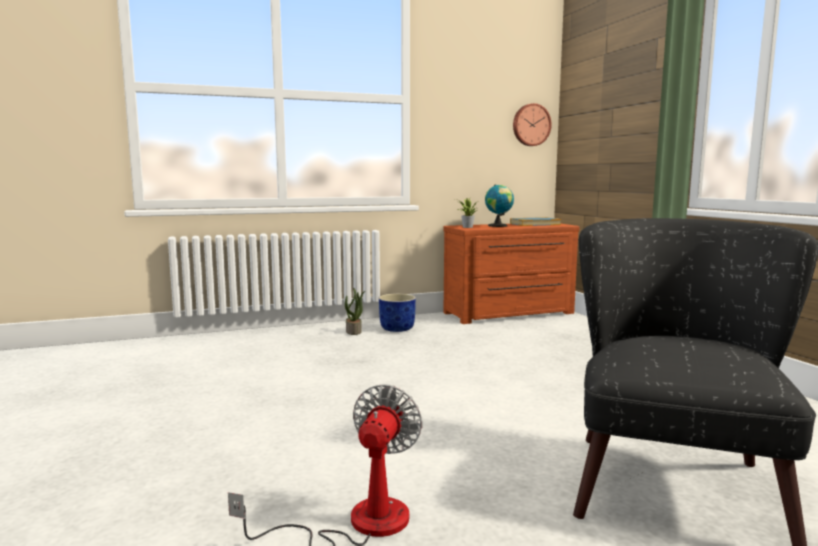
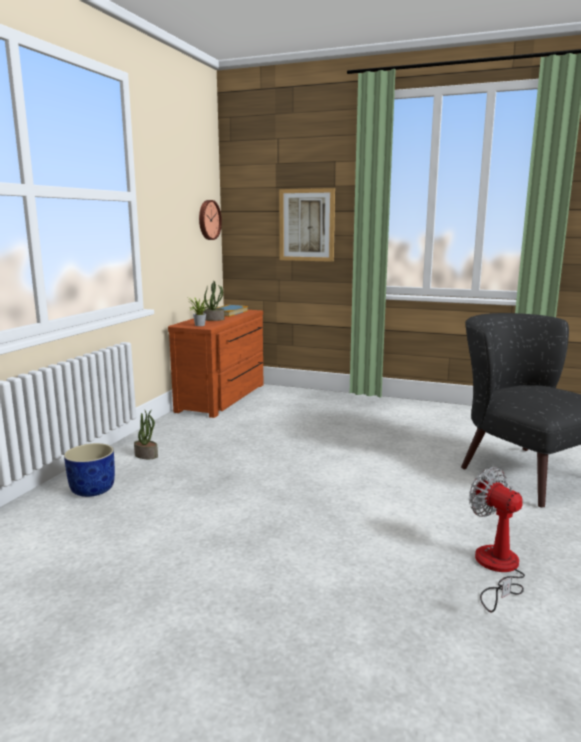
camera: 50 degrees left, 5 degrees up
blue planter [379,294,416,332] -> blue planter moved to [64,443,115,497]
globe [485,184,514,227] -> potted plant [203,281,225,321]
none -> picture [279,188,335,262]

